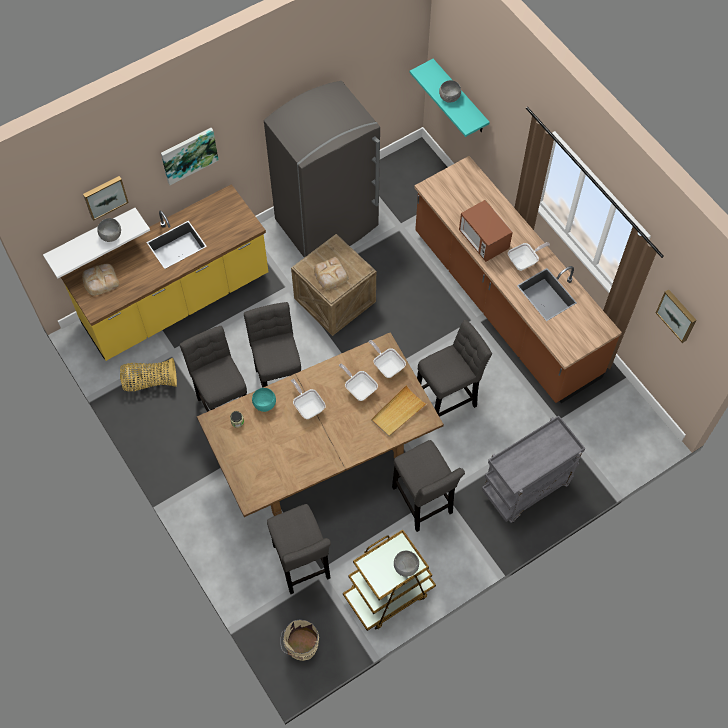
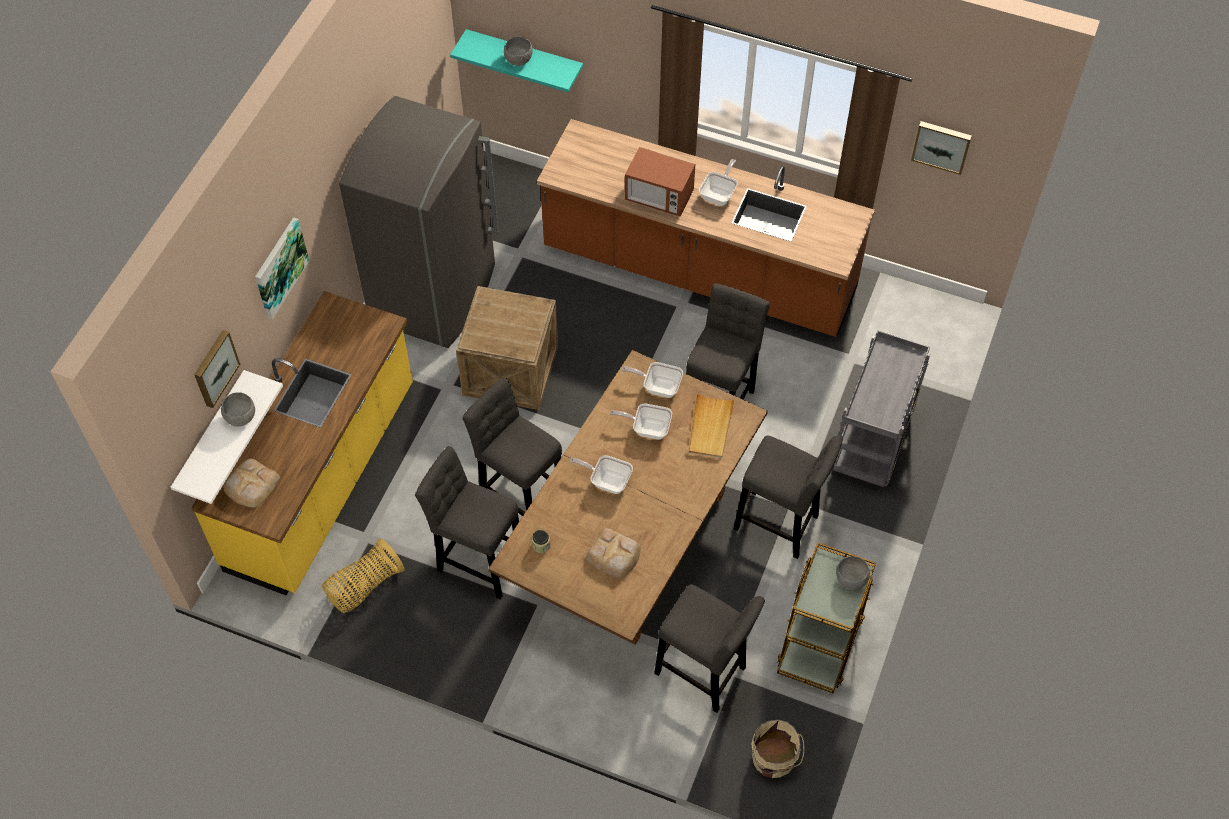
camera: 35 degrees left, 5 degrees down
turquoise bowl [252,388,276,412] -> none
bread [314,257,349,290] -> bread moved to [586,528,641,578]

